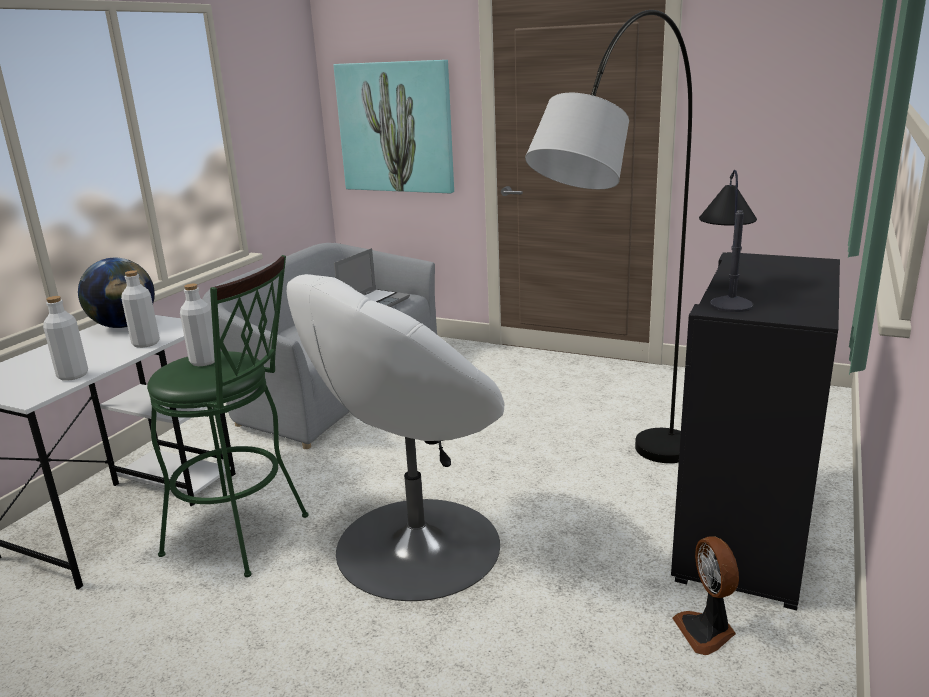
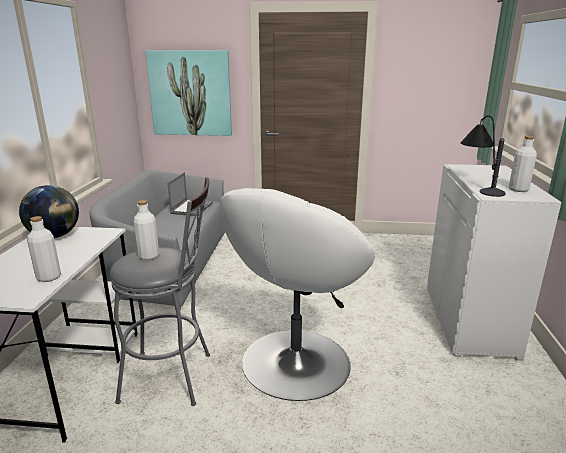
camera: 20 degrees left, 0 degrees up
white bottle [121,270,160,348] -> white bottle moved to [509,136,537,192]
green stool [147,255,309,577] -> grey stool [110,177,210,406]
grey floor lamp [525,10,692,463] -> none
black cabinet [671,252,840,610] -> white cabinet [427,164,562,361]
fan [672,537,739,655] -> none

